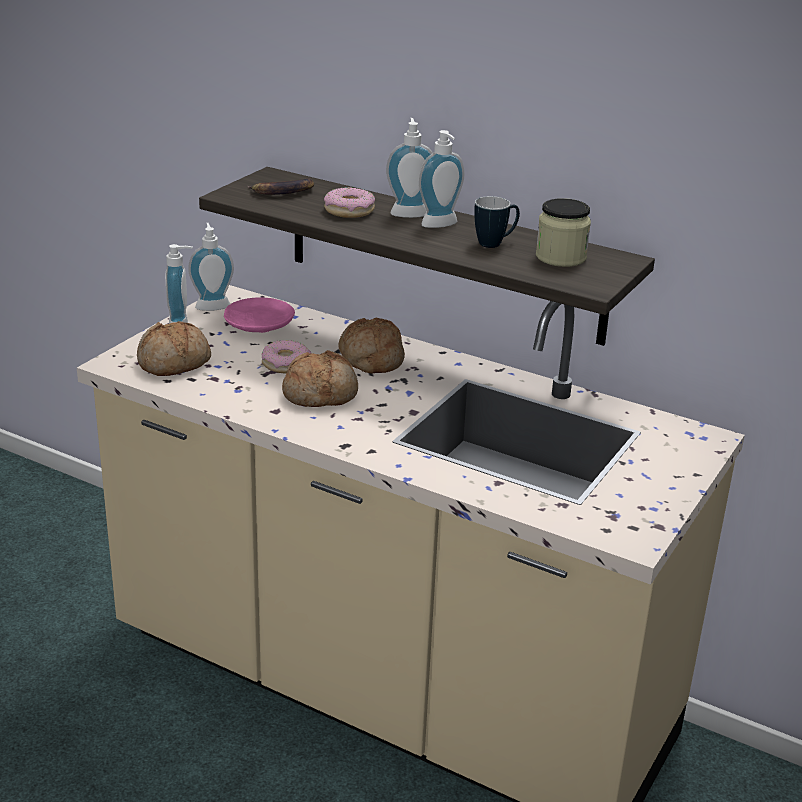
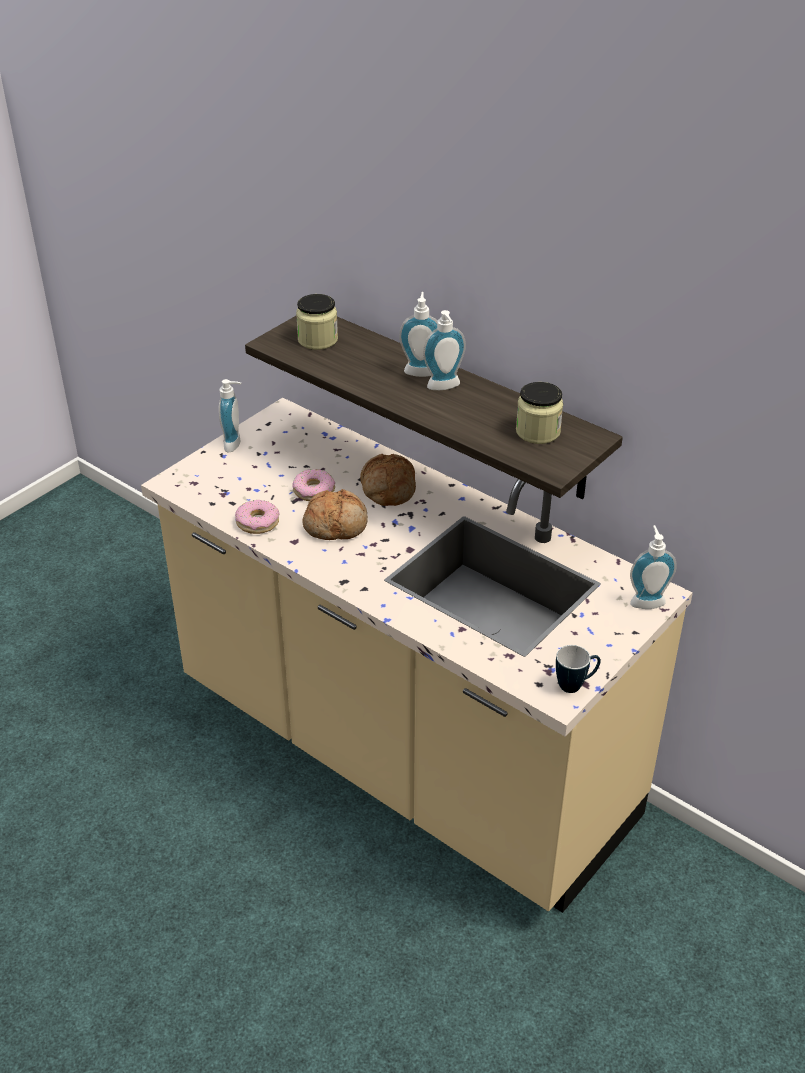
camera: 10 degrees right, 10 degrees up
bread [137,321,211,376] -> none
soap dispenser [188,223,234,311] -> soap dispenser moved to [630,525,677,609]
pink plate [224,298,295,333] -> none
banana [248,178,314,195] -> jar [296,294,338,350]
donut [324,187,375,218] -> donut moved to [235,500,280,534]
mug [474,196,520,248] -> mug moved to [556,645,600,693]

